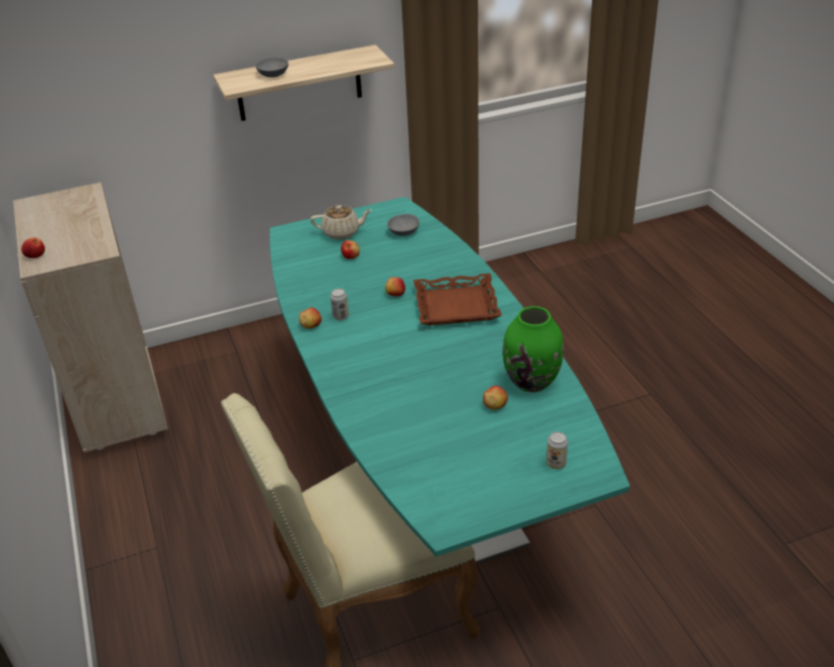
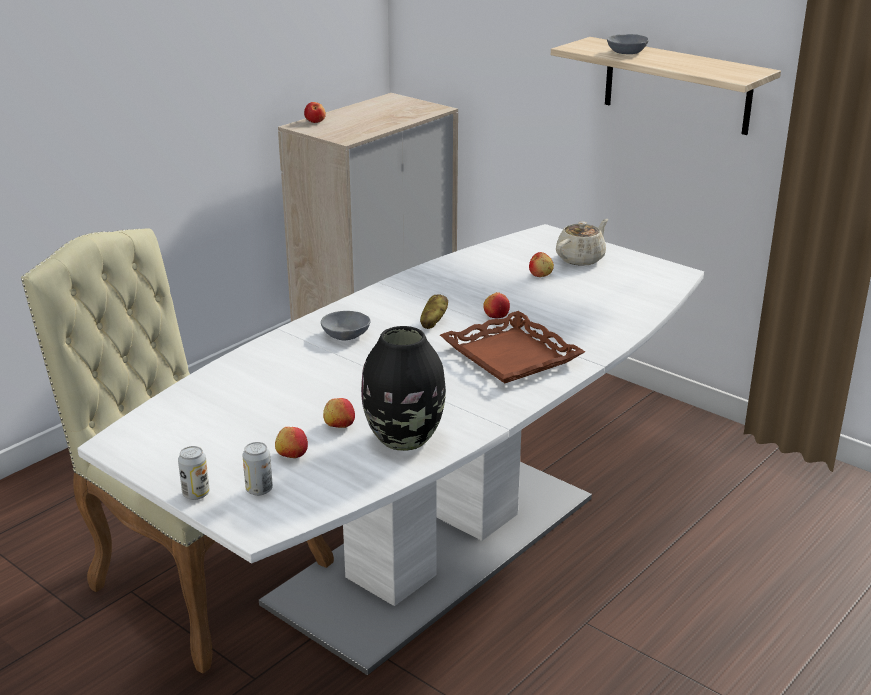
camera: 60 degrees right, 10 degrees down
turquoise dining table [270,197,630,564] -> white dining table [77,224,704,675]
apple [299,308,322,329] -> apple moved to [275,427,308,458]
beige teapot [310,205,372,240] -> beige teapot turned 105 degrees counterclockwise [556,219,608,266]
can [330,289,349,320] -> can moved to [178,446,209,500]
grey bowl [387,214,420,236] -> grey bowl moved to [321,311,371,340]
green vase [503,306,564,392] -> black vase [361,326,446,451]
none -> potato [420,294,448,329]

